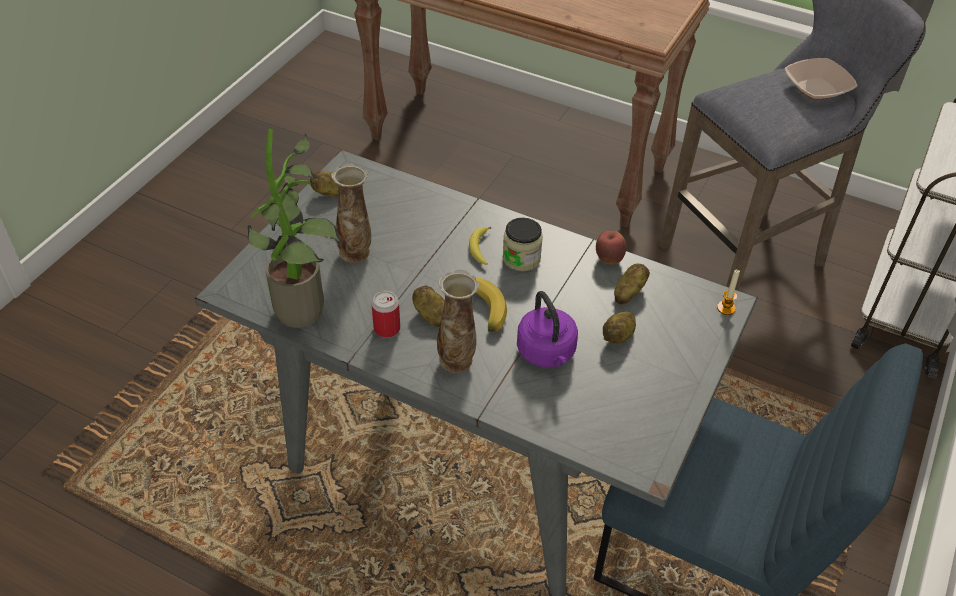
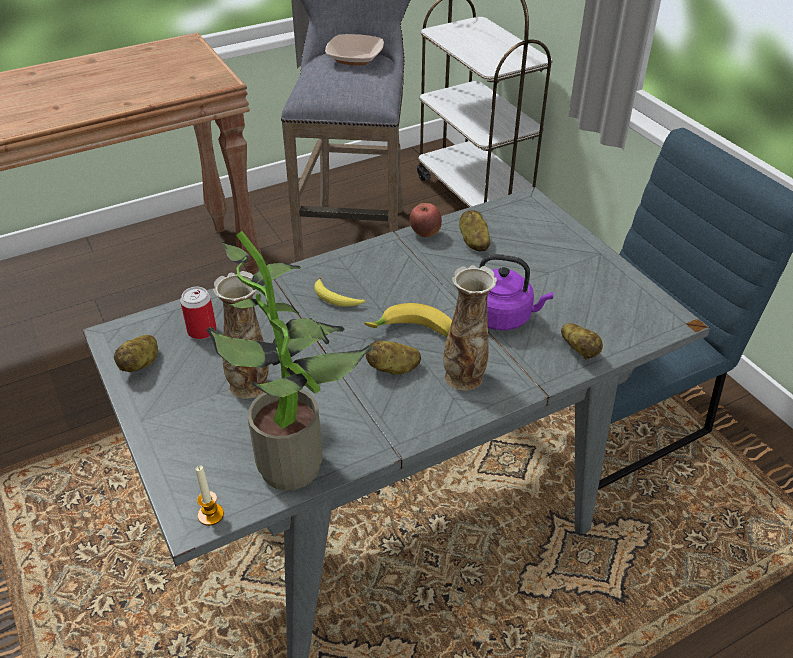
camera: 55 degrees left, 5 degrees down
can [371,291,400,338] -> can moved to [180,287,217,339]
jar [503,218,543,271] -> none
potato [603,311,636,343] -> potato moved to [561,323,603,360]
candle [717,269,740,315] -> candle moved to [196,465,224,526]

